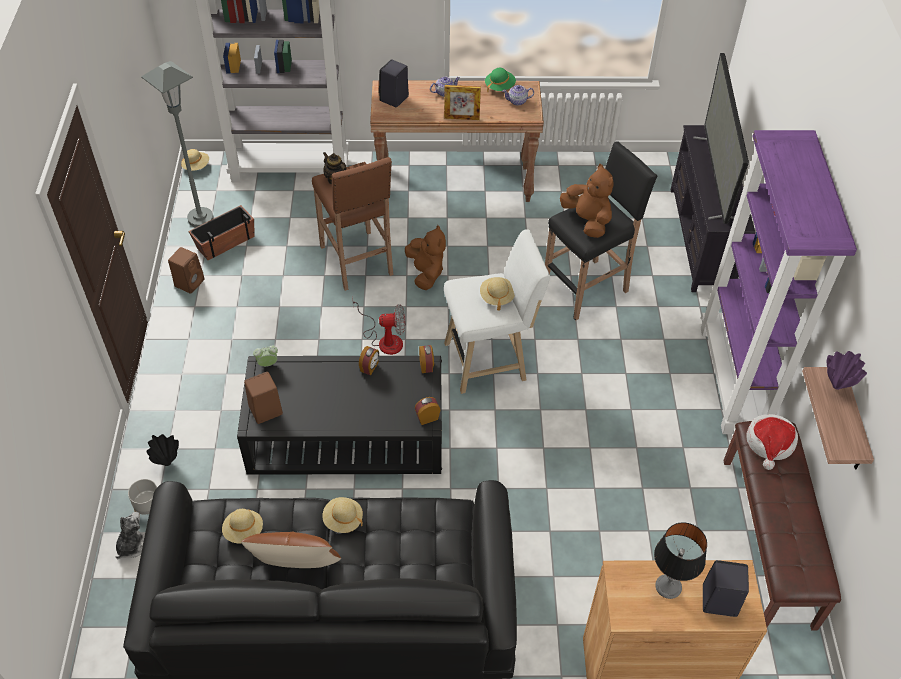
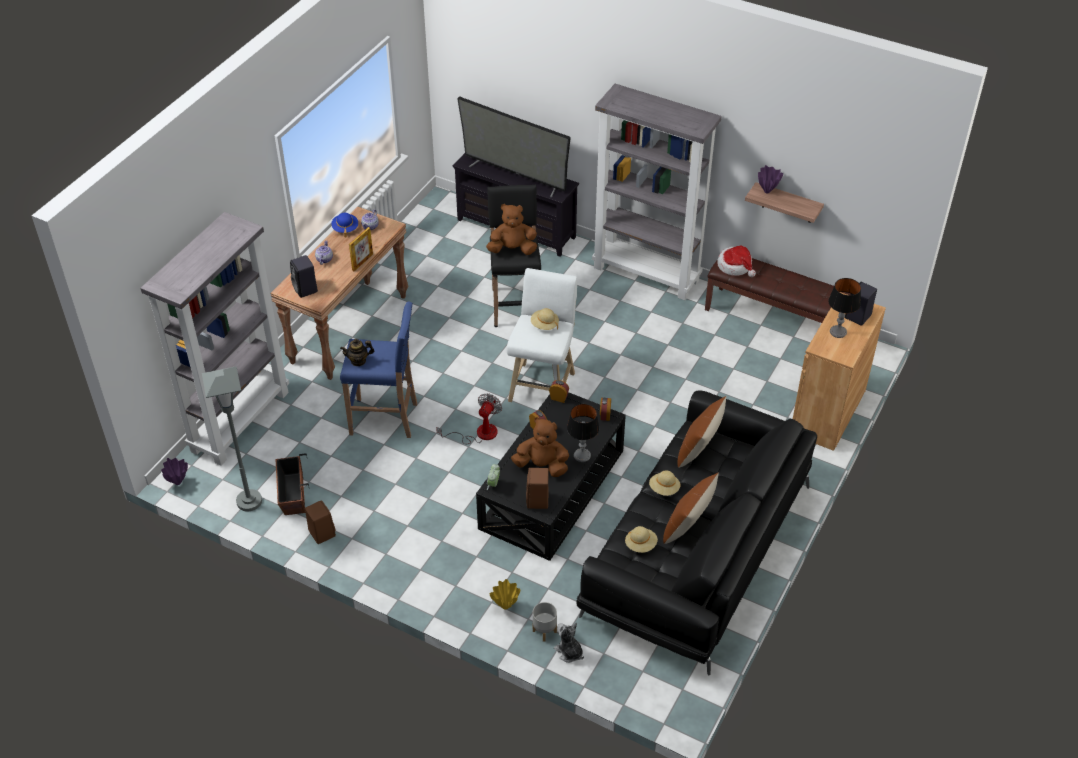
camera: 60 degrees left, 5 degrees down
black vase [146,434,179,466] -> yellow vase [490,579,520,610]
beige hat [181,149,209,171] -> purple vase [161,458,188,485]
brown stool [312,157,393,291] -> blue stool [340,302,417,438]
brown plush toy [405,225,446,290] -> brown plush toy moved to [511,417,569,477]
green hat [485,68,516,92] -> blue hat [331,213,358,237]
purple bookcase [701,130,857,434] -> grey bookcase [592,84,722,300]
none -> table lamp [567,404,599,462]
none -> brown pillow [677,396,726,468]

